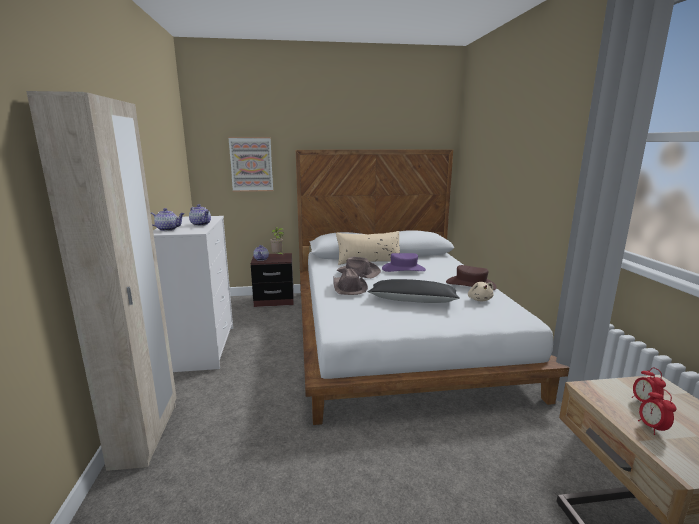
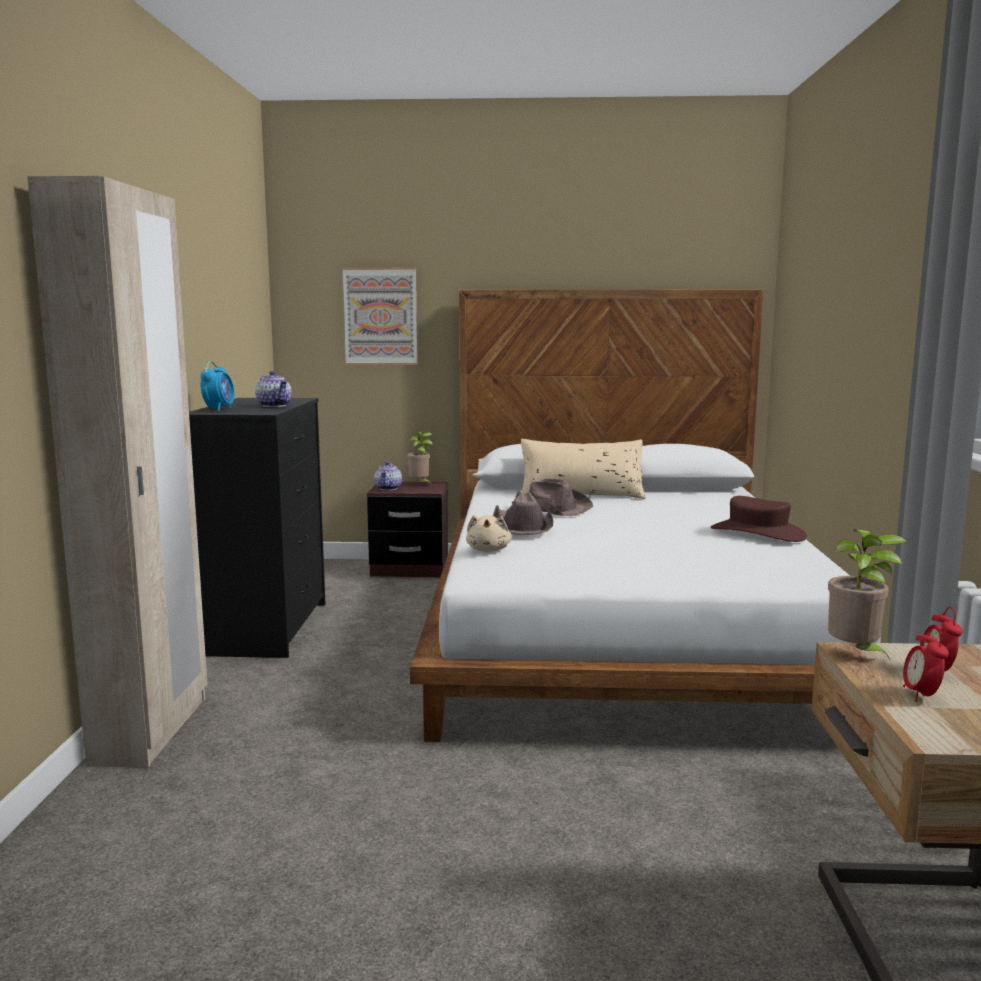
camera: 10 degrees right, 5 degrees down
teapot [151,208,185,231] -> alarm clock [200,361,234,411]
white dresser [153,216,233,372] -> black dresser [189,398,325,658]
black pillow [368,279,460,303] -> none
purple hat [382,253,426,272] -> none
beige plush toy [468,282,494,302] -> beige plush toy moved to [466,515,512,552]
none -> potted plant [828,529,907,661]

